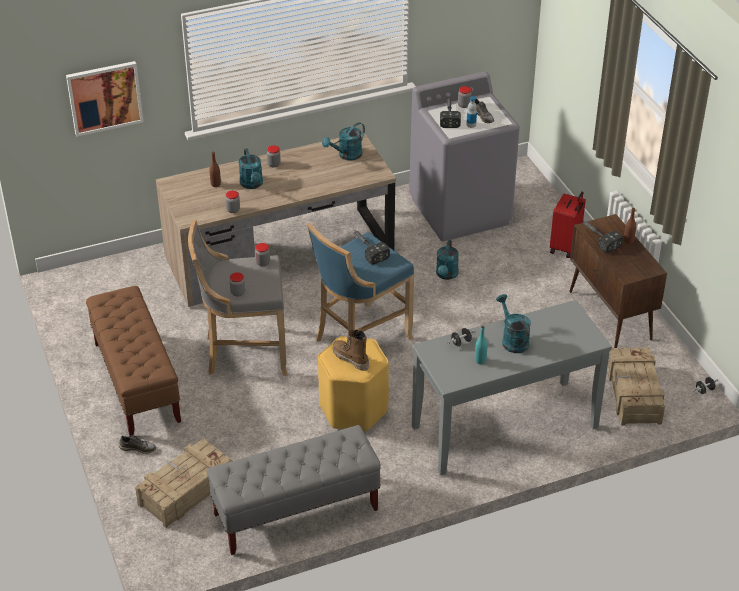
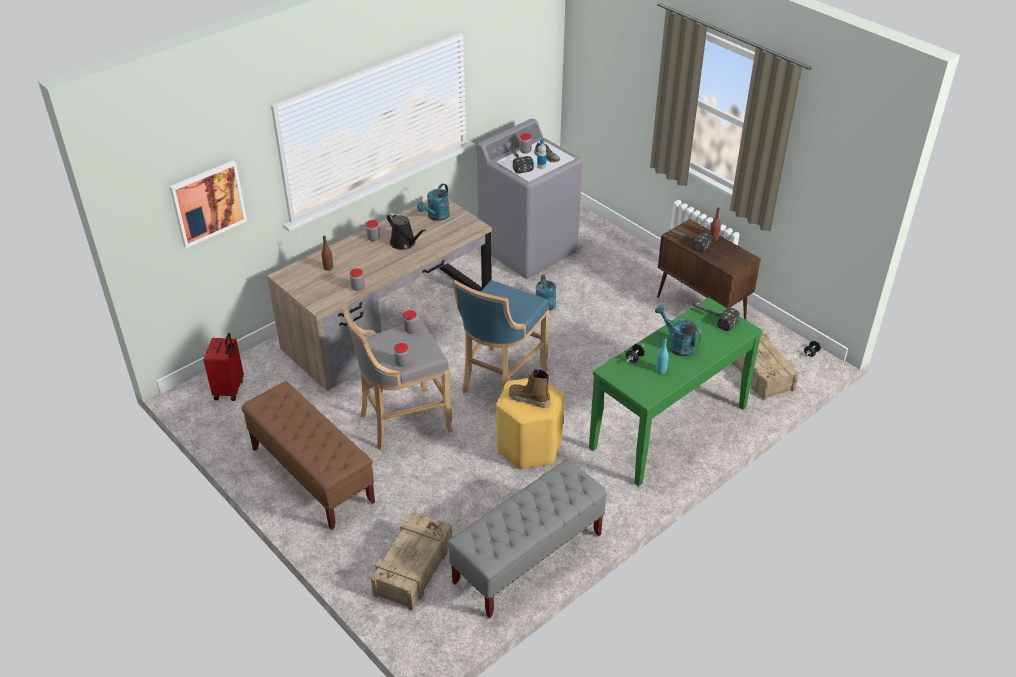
camera: 20 degrees left, 0 degrees up
grey shoe [119,435,156,454] -> none
turquoise watering can [238,148,263,189] -> none
hammer [353,230,390,264] -> hammer moved to [691,302,740,331]
grey console table [412,300,612,475] -> green console table [589,297,763,486]
red suitcase [550,191,586,258] -> red suitcase moved to [204,333,244,401]
none -> black watering can [387,213,426,250]

